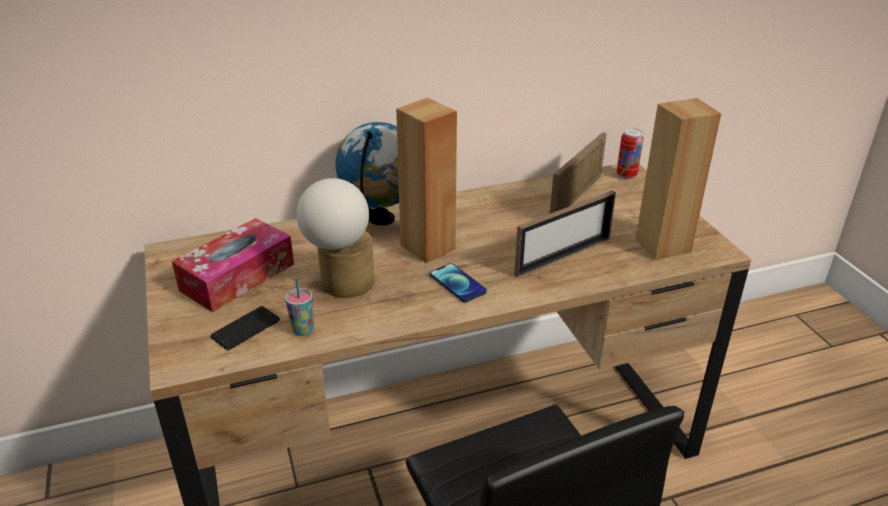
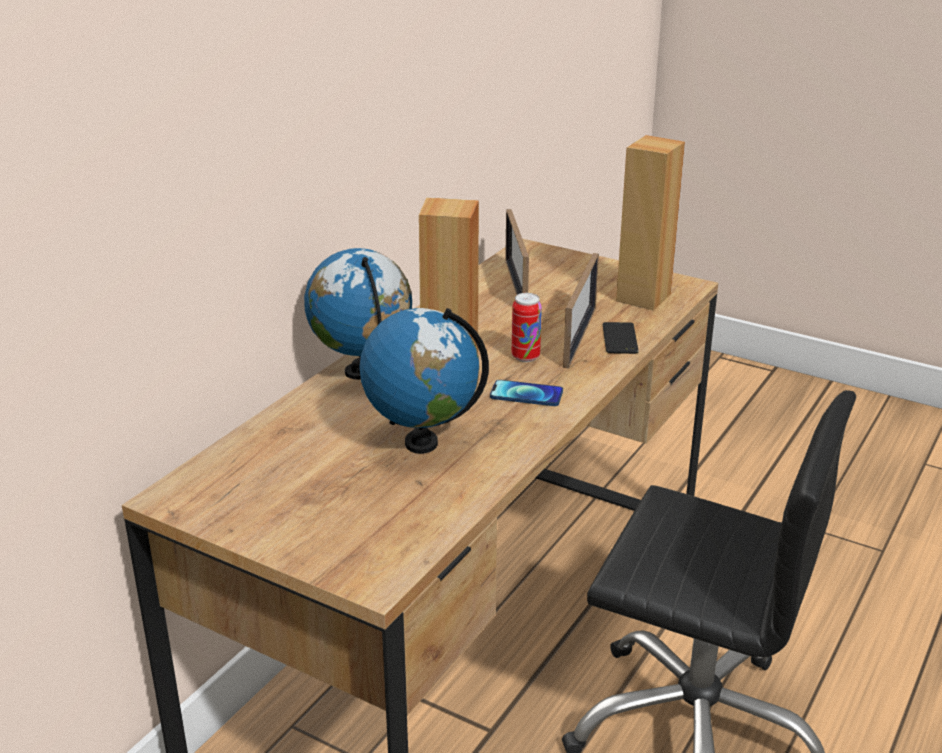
camera: 40 degrees left, 5 degrees down
tissue box [172,218,294,312] -> none
phone [210,306,280,350] -> phone moved to [603,322,639,354]
cup [285,278,314,336] -> none
table lamp [296,178,375,298] -> globe [360,308,489,454]
can [617,128,643,179] -> can moved to [512,293,542,362]

